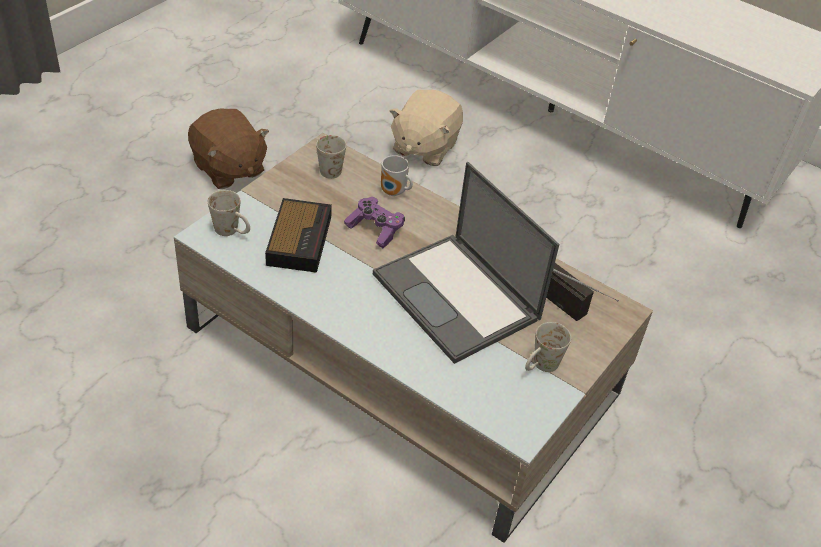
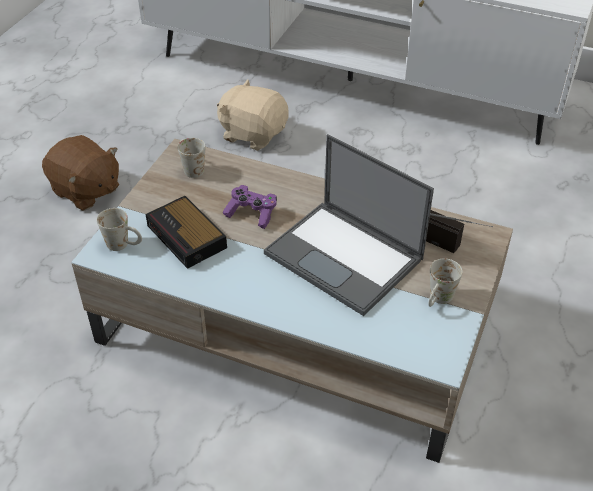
camera: 10 degrees left, 0 degrees up
alarm clock [265,198,332,273] -> alarm clock turned 150 degrees clockwise [146,196,227,269]
mug [381,155,413,196] -> none
beige plush toy [389,90,463,166] -> beige plush toy turned 105 degrees clockwise [217,80,288,151]

